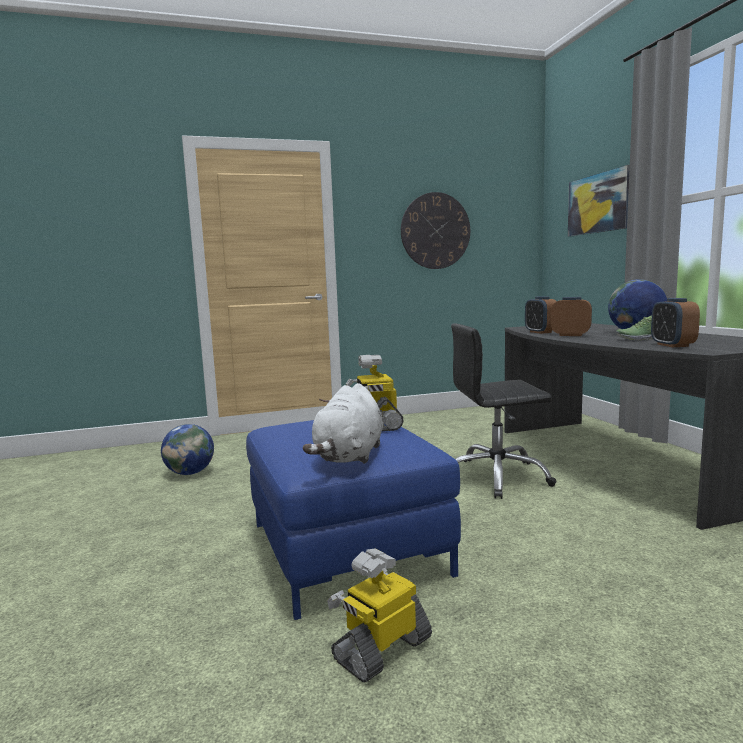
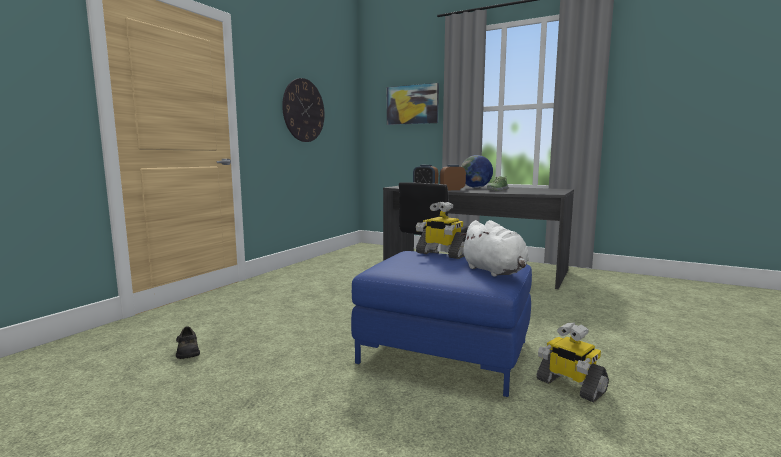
camera: 45 degrees left, 0 degrees up
globe [161,424,214,475] -> black shoe [176,326,200,359]
toy robot [327,548,432,682] -> toy robot turned 45 degrees counterclockwise [536,323,609,402]
alarm clock [651,298,700,347] -> none

